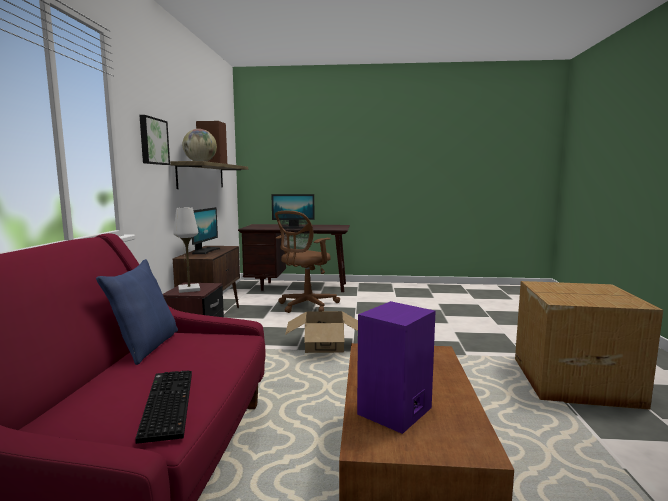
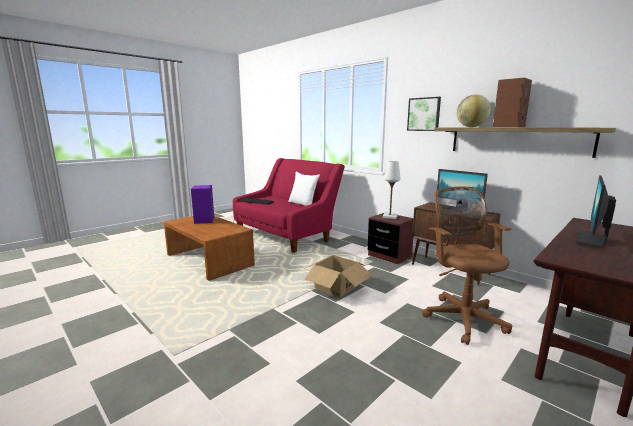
camera: 130 degrees right, 5 degrees up
blue pillow [96,259,178,365] -> white pillow [288,172,320,206]
cardboard box [515,281,663,410] -> none

